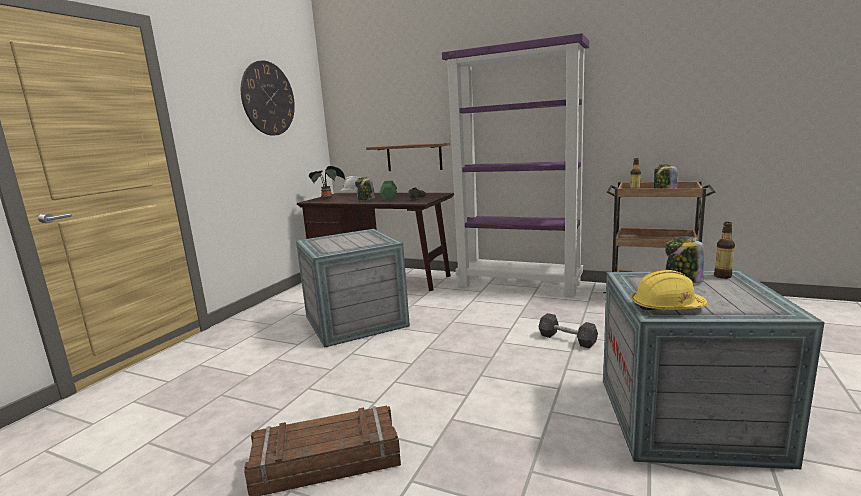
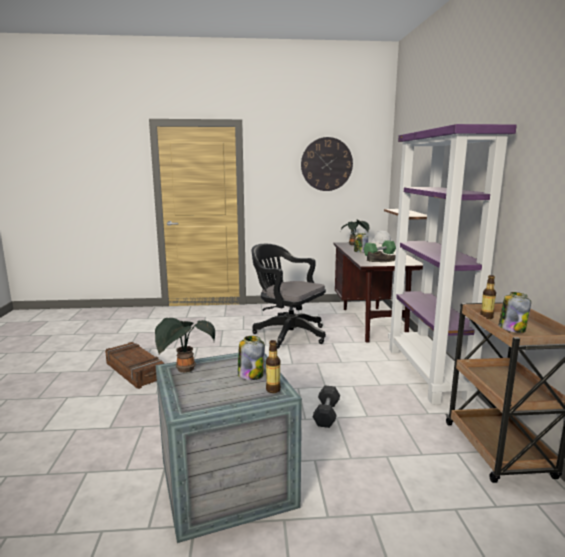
camera: 60 degrees right, 0 degrees up
crate [296,229,410,347] -> black office chair [252,244,326,349]
yellow hard hat [632,270,707,310] -> potted plant [155,318,215,373]

